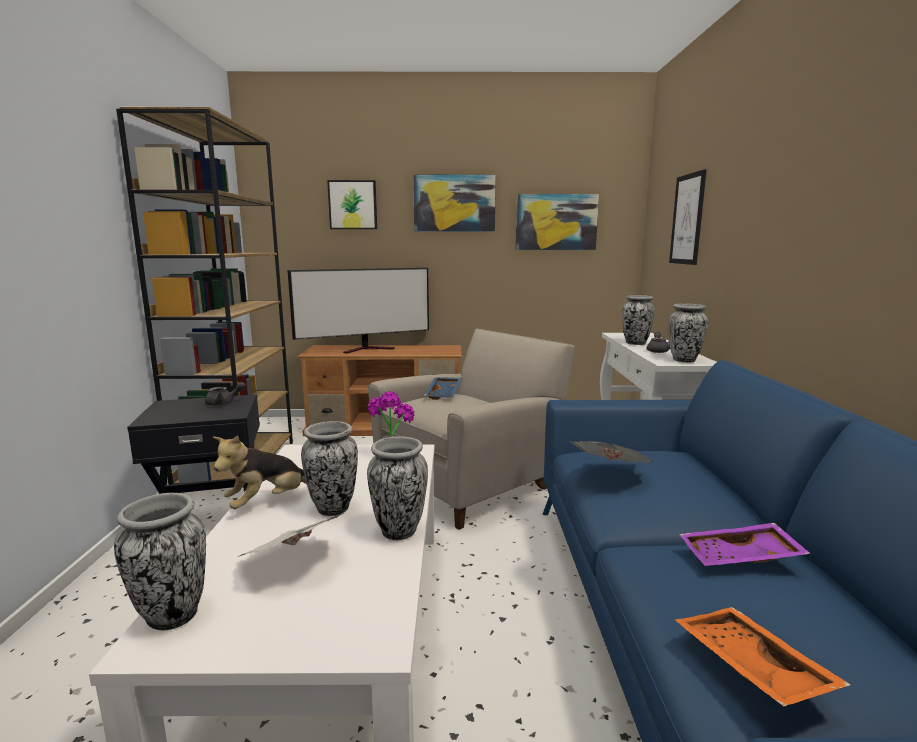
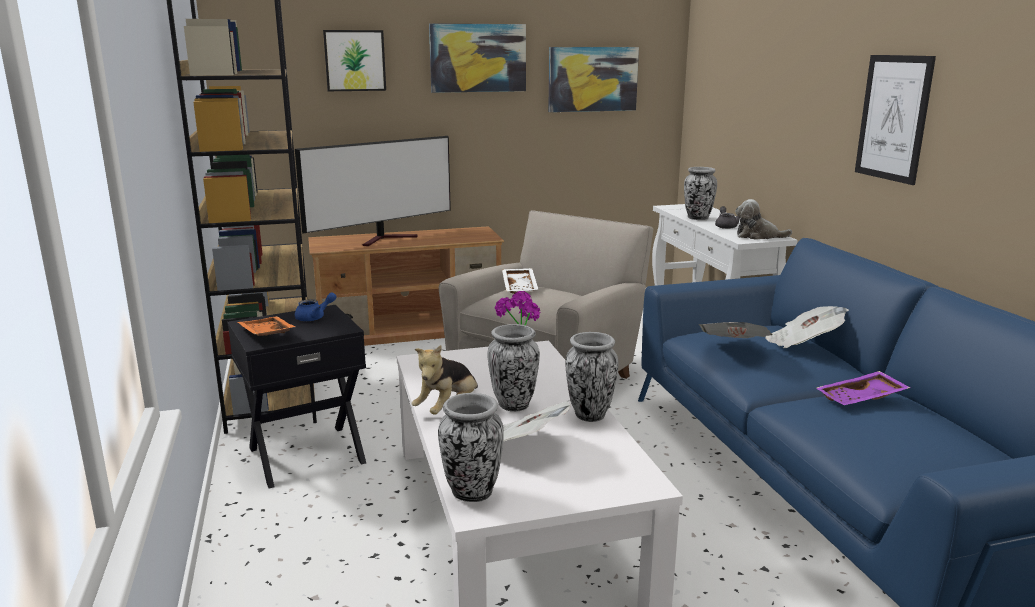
camera: 15 degrees left, 5 degrees up
grey teapot [205,382,246,406] -> blue teapot [295,292,337,321]
blue tray [424,377,461,400] -> white tray [502,268,539,294]
vase [668,304,708,363] -> plush toy [735,199,792,240]
picture [669,169,707,265] -> picture moved to [855,55,936,185]
orange tray [675,607,851,707] -> orange tray moved to [238,316,295,336]
none -> newspaper [765,306,849,348]

